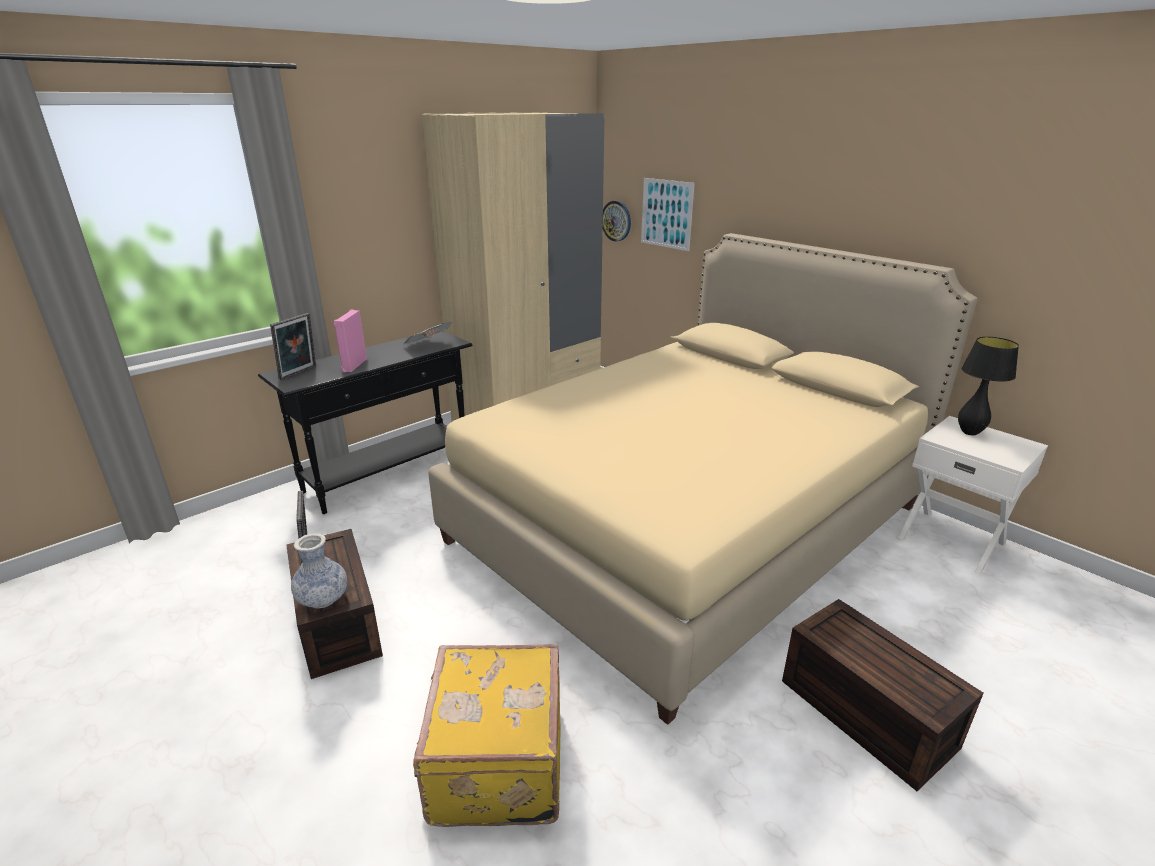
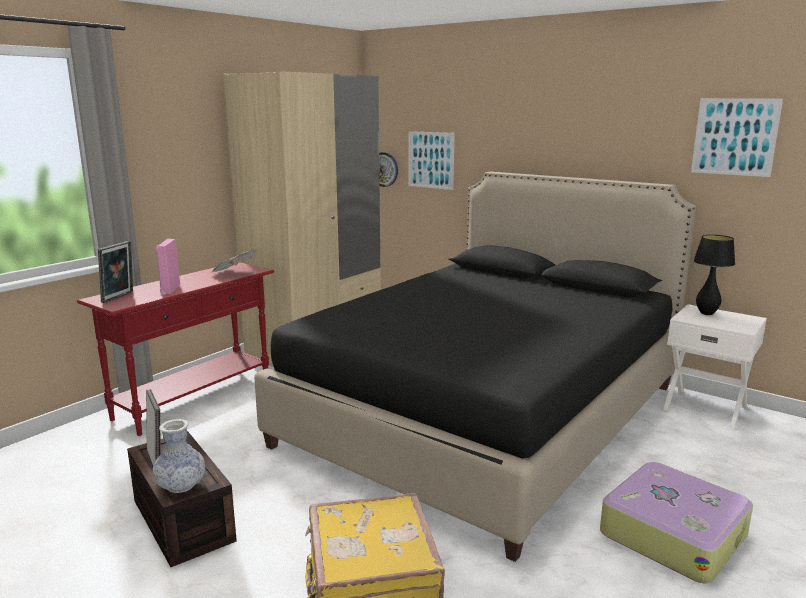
camera: 10 degrees left, 10 degrees down
black console table [258,331,472,514] -> red console table [77,263,274,436]
beige bed [428,233,978,725] -> black bed [254,171,697,562]
brown storage box [782,599,983,791] -> suitcase [600,462,753,584]
none -> picture [691,98,783,177]

